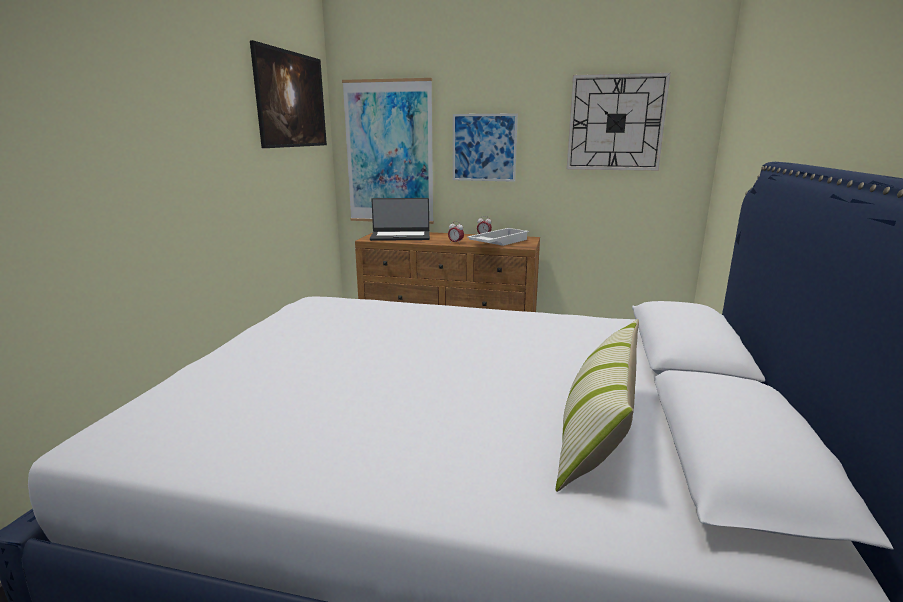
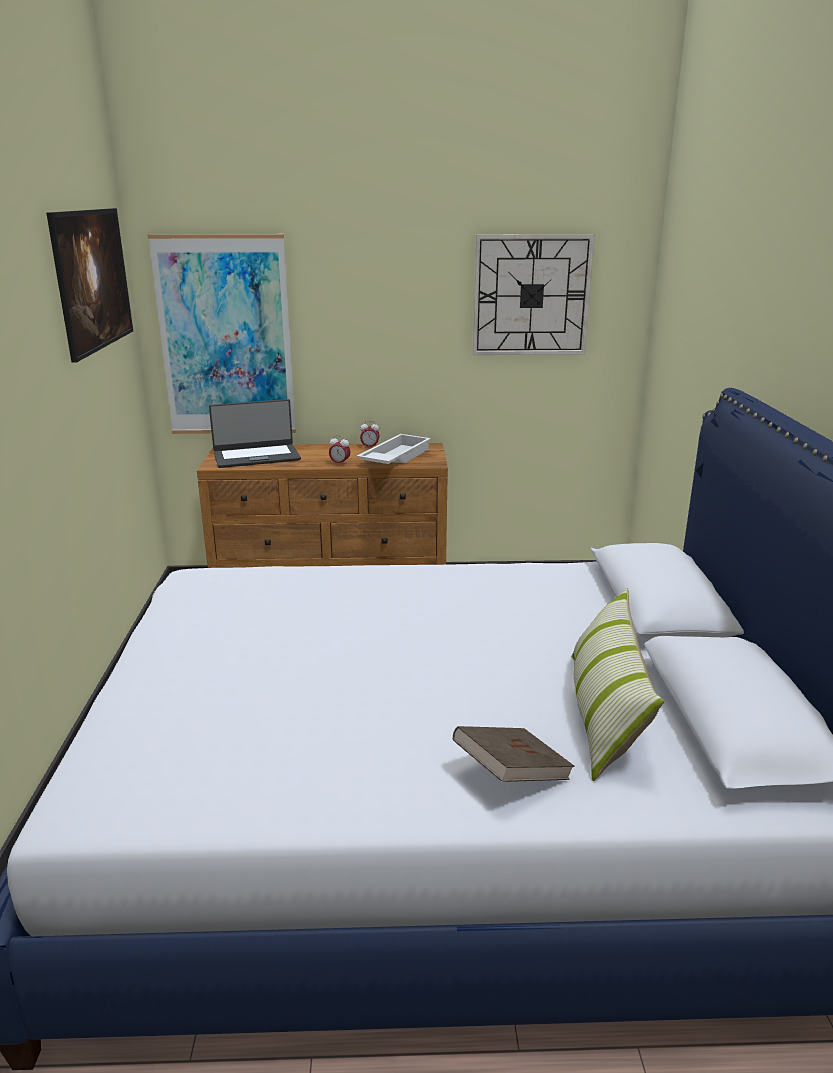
camera: 15 degrees left, 5 degrees up
picture [453,113,518,182] -> none
none -> brown book [453,726,575,782]

